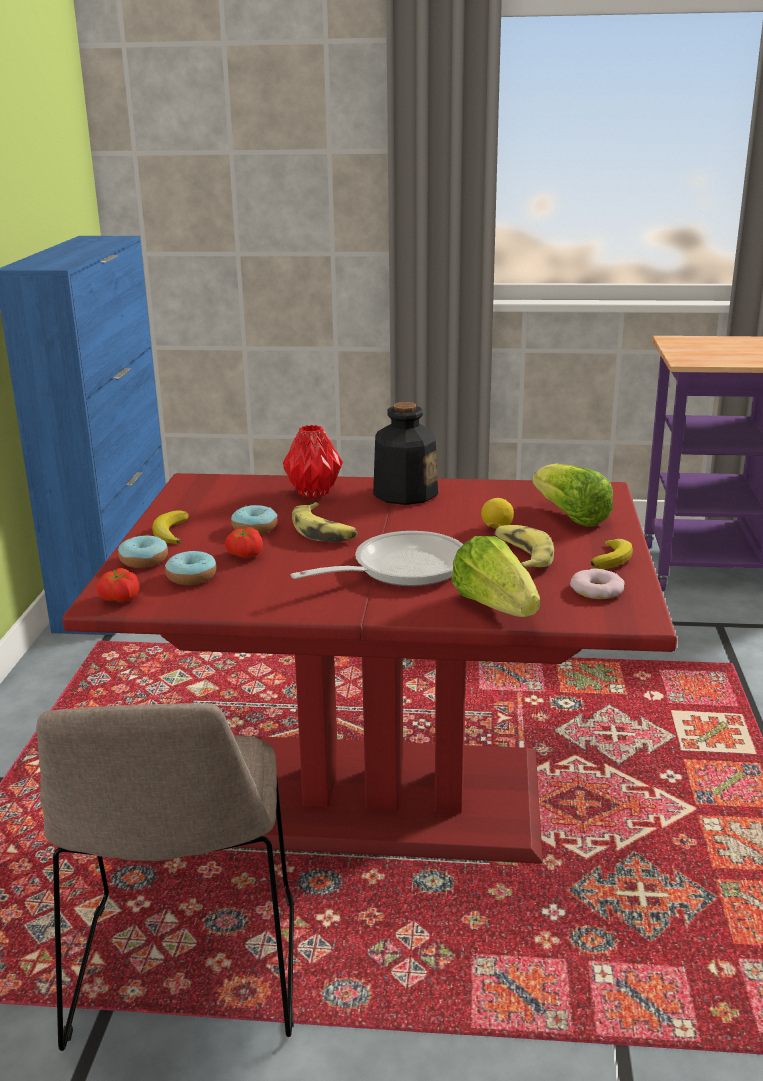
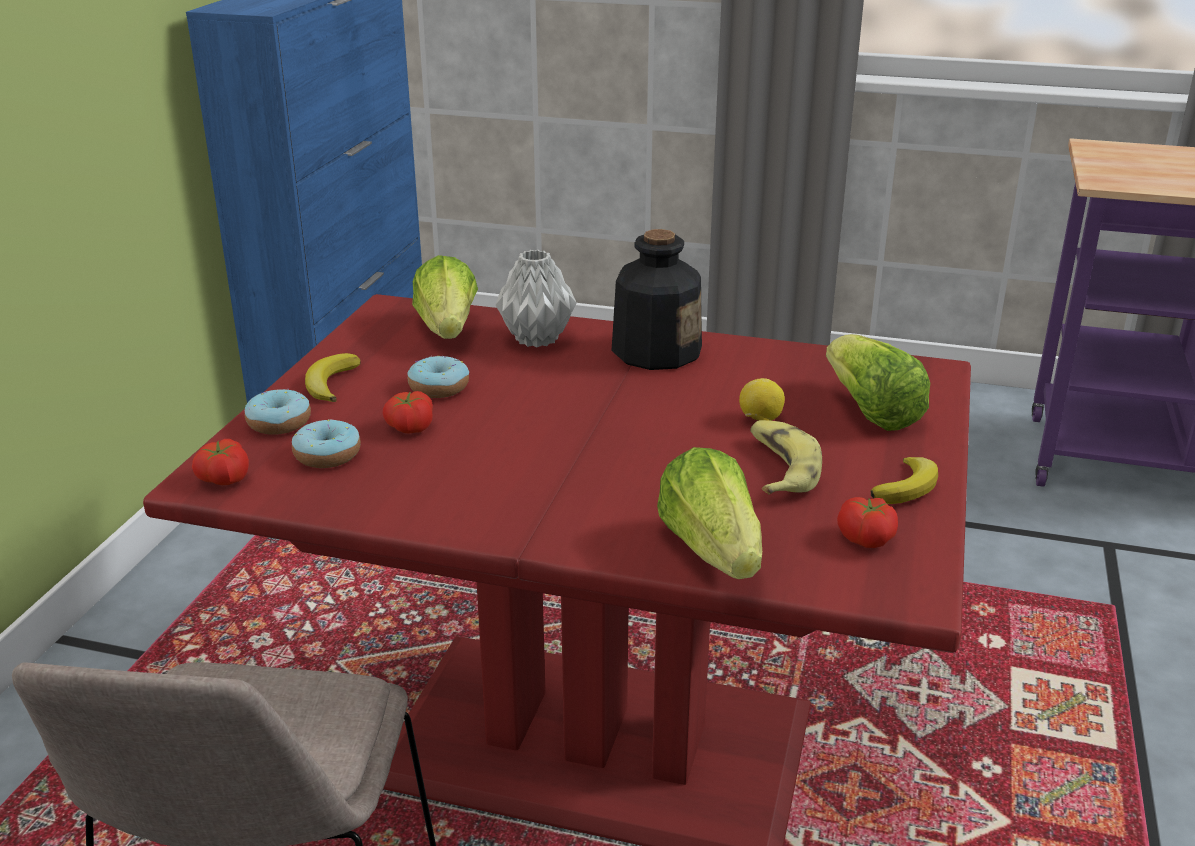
camera: 10 degrees right, 5 degrees up
red vase [283,425,343,498] -> grey vase [496,250,576,347]
frying pan [291,531,463,586] -> none
banana [292,502,358,542] -> none
donut [570,569,625,599] -> tomato [837,497,898,548]
none -> lettuce [412,255,478,339]

